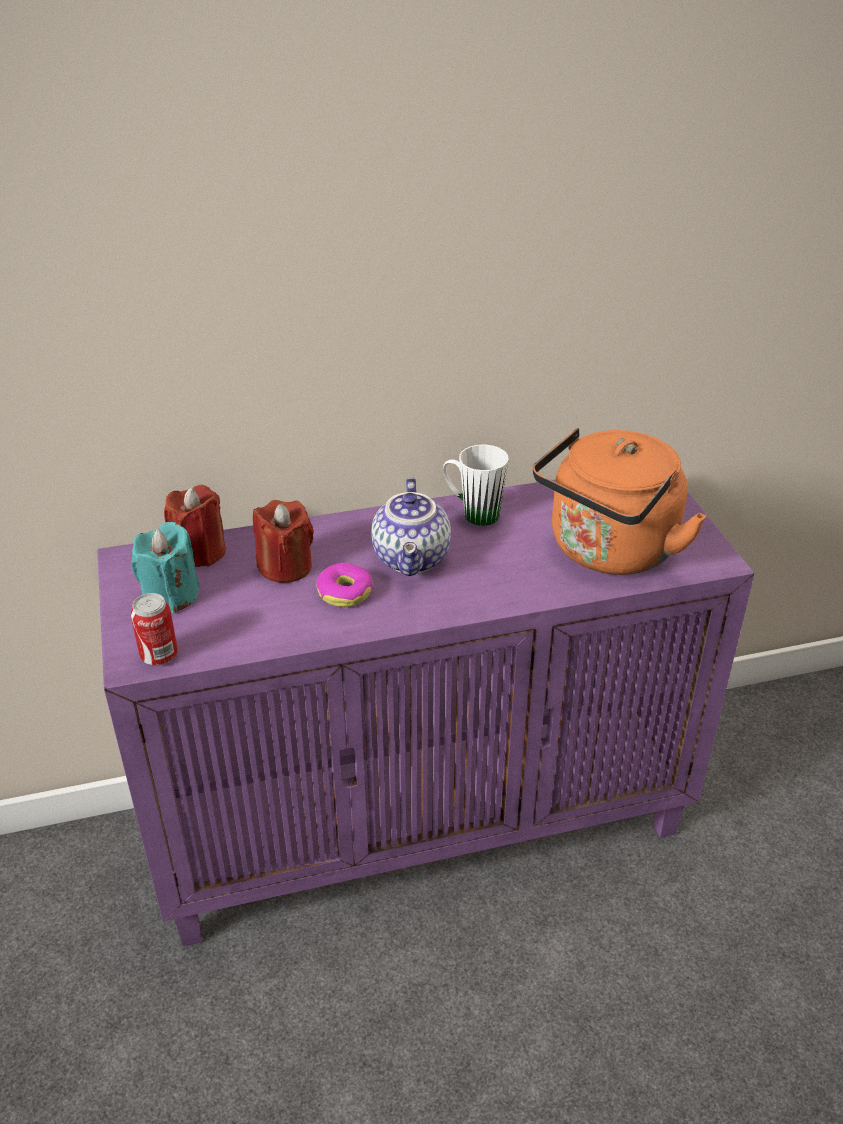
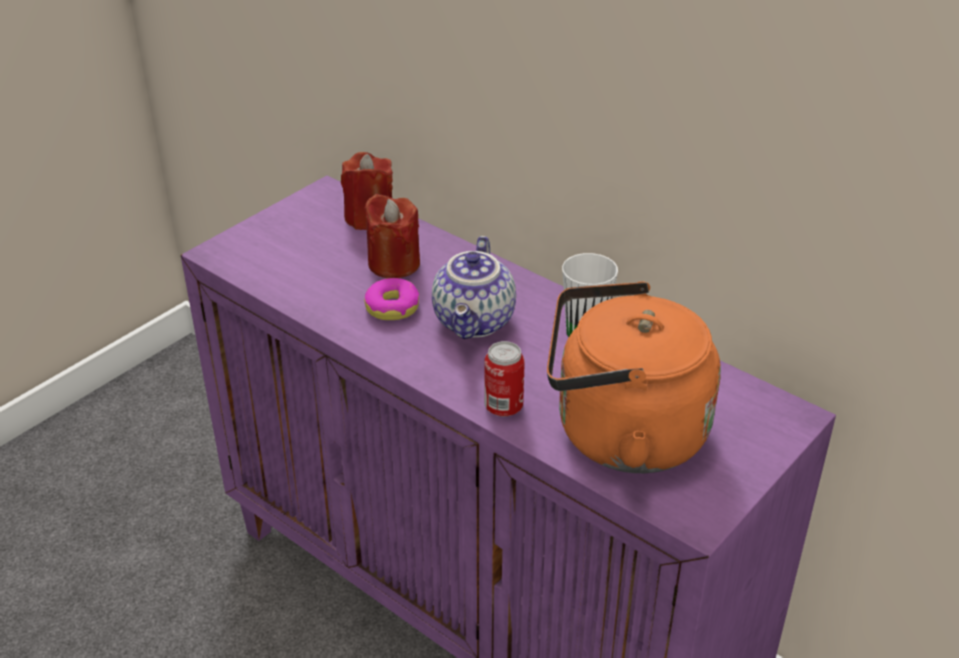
camera: 55 degrees right, 0 degrees up
turquoise candle [131,522,200,613] -> none
can [131,593,178,665] -> can moved to [484,341,525,417]
teapot [371,477,451,576] -> teapot turned 45 degrees counterclockwise [432,236,516,339]

